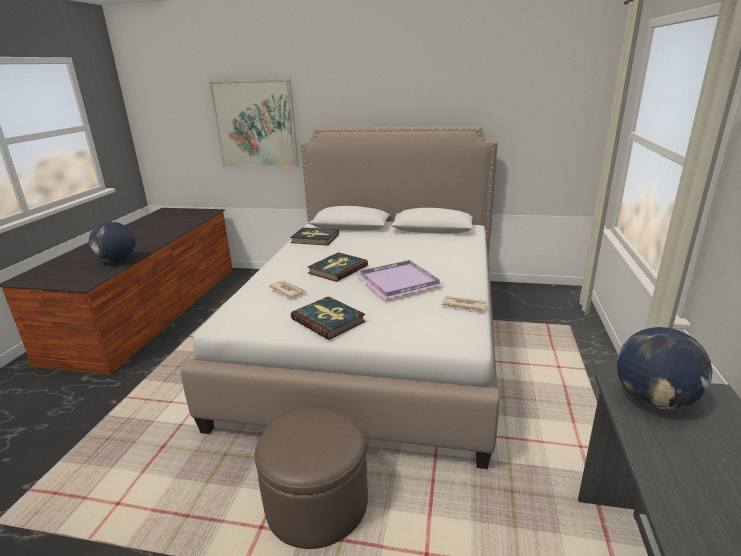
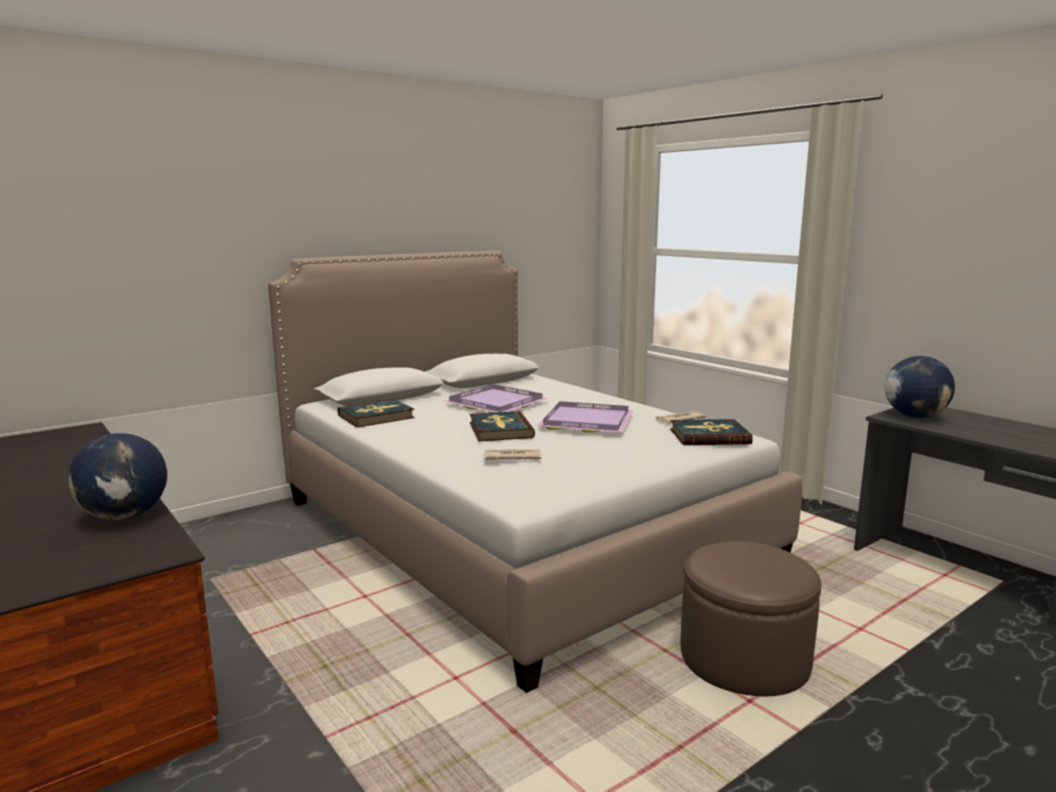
camera: 50 degrees left, 10 degrees down
picture [209,79,299,167] -> none
book [291,296,366,340] -> book moved to [670,419,753,445]
none -> purple tray [443,384,548,413]

